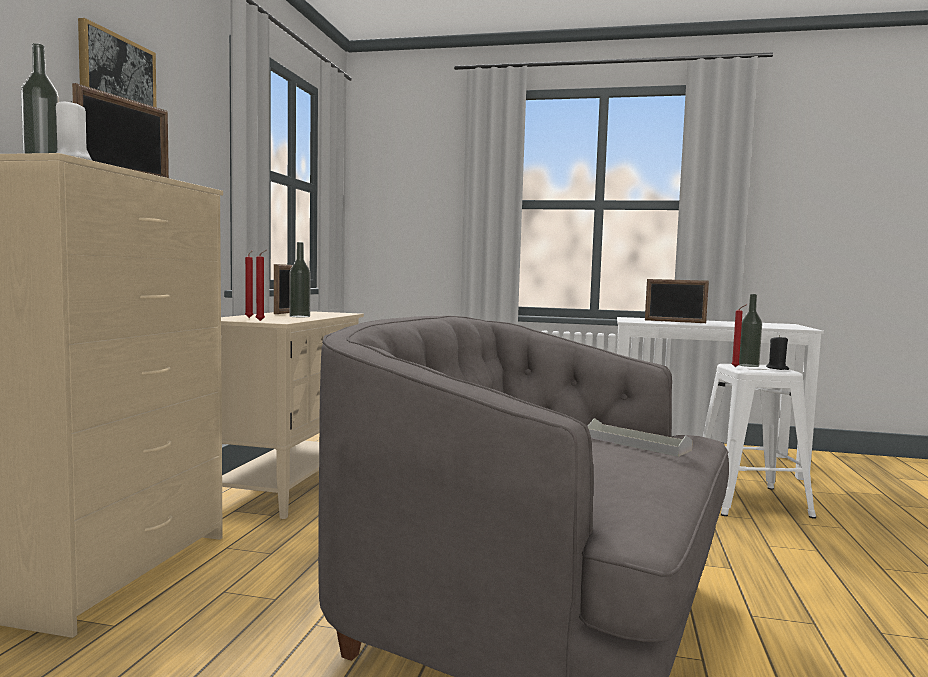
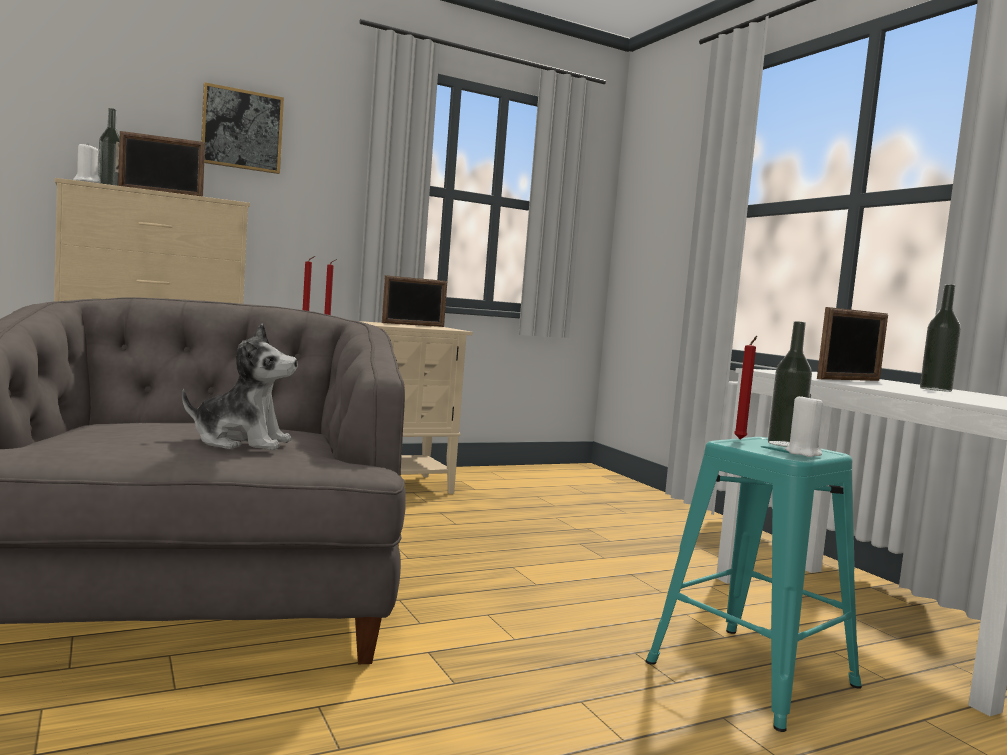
camera: 50 degrees right, 0 degrees up
bottle [289,242,311,317] -> bottle moved to [920,284,961,392]
grey tray [588,418,693,457] -> plush toy [182,324,298,450]
picture frame [645,279,709,323] -> picture frame turned 105 degrees counterclockwise [817,307,888,381]
white stool [703,364,816,519] -> turquoise stool [645,437,862,732]
black candle [766,335,789,370] -> white candle [785,394,823,457]

